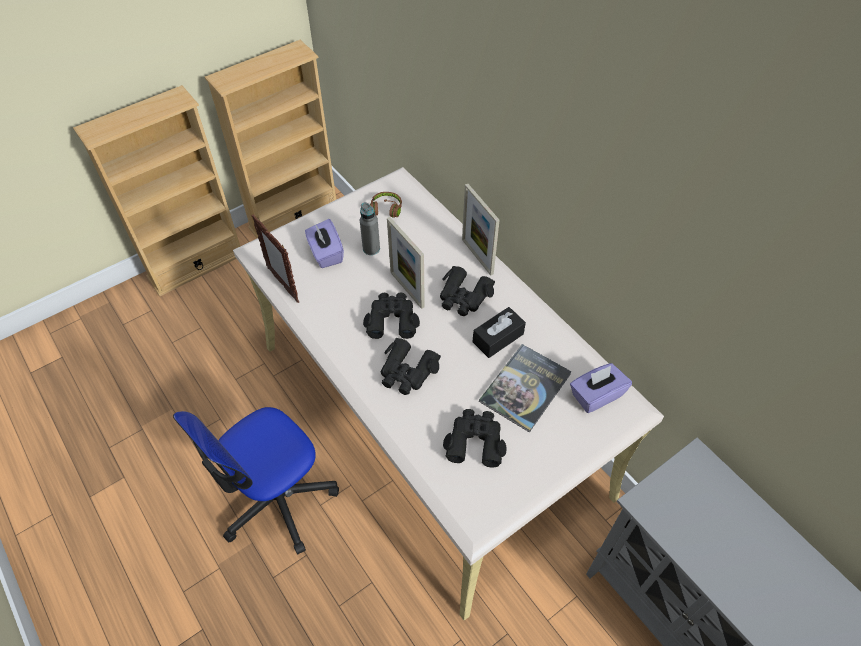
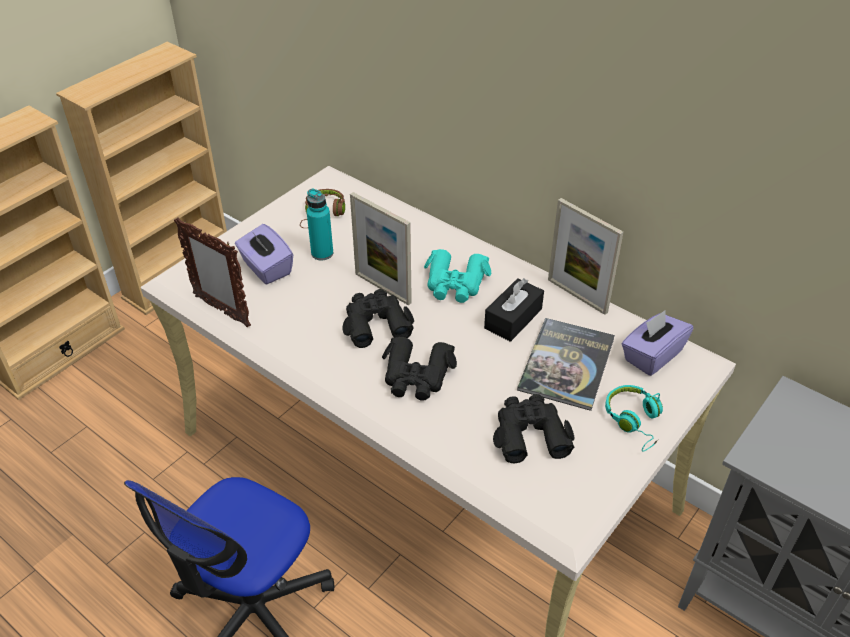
camera: 15 degrees left, 10 degrees down
grey bottle [360,202,380,255] -> turquoise bottle [307,189,333,260]
black binoculars [440,266,495,316] -> turquoise binoculars [424,249,491,303]
picture frame [462,184,500,275] -> picture frame moved to [548,198,623,315]
none -> turquoise headphones [605,385,663,452]

